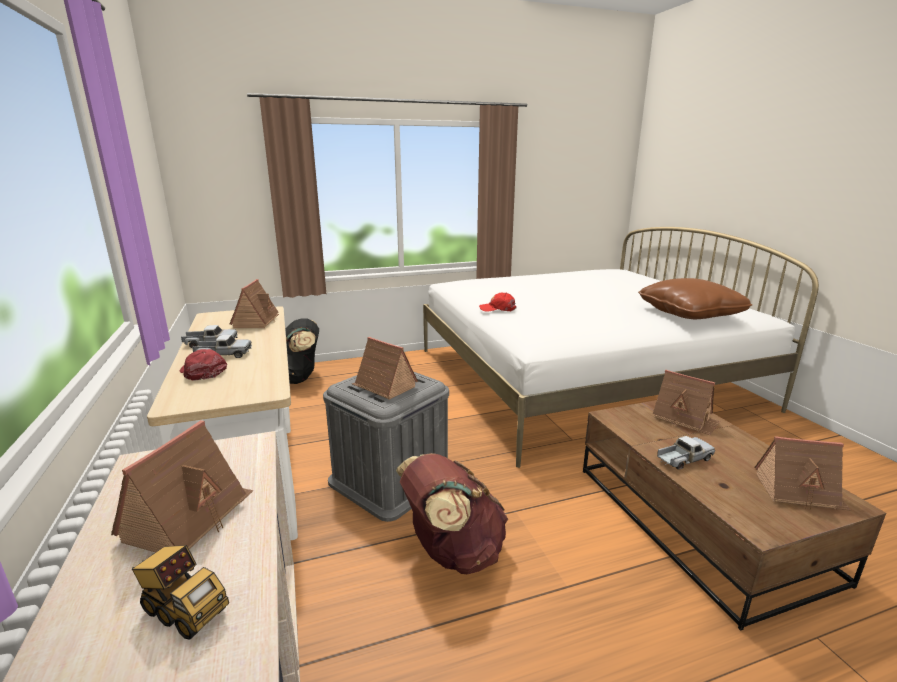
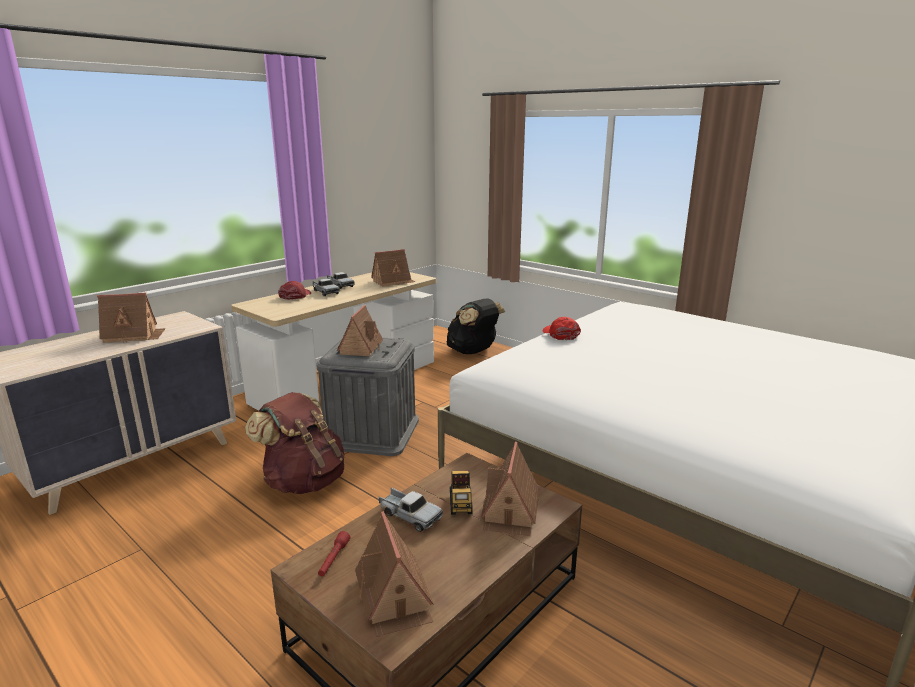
camera: 60 degrees right, 0 degrees up
toy truck [132,545,229,640] -> toy truck moved to [450,471,473,515]
brown pillow [638,278,752,319] -> none
none -> red flashlight [318,531,350,577]

